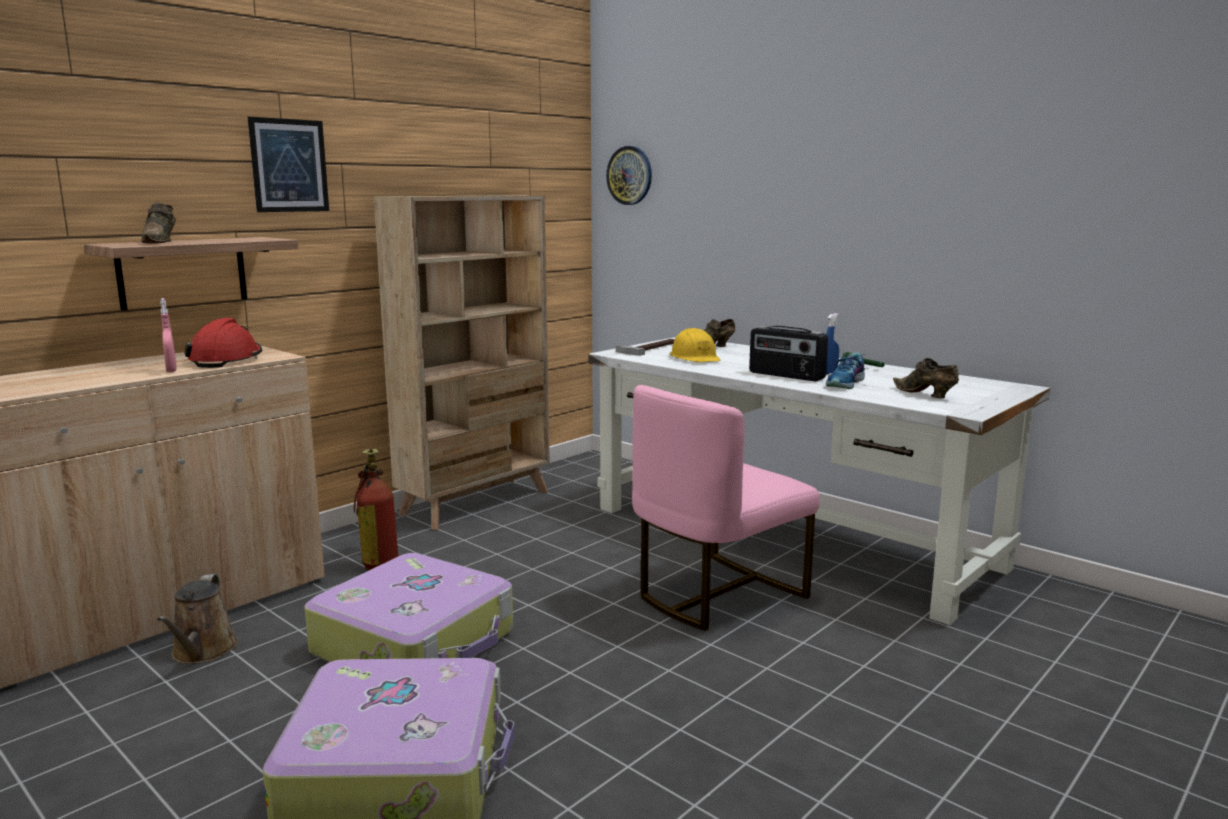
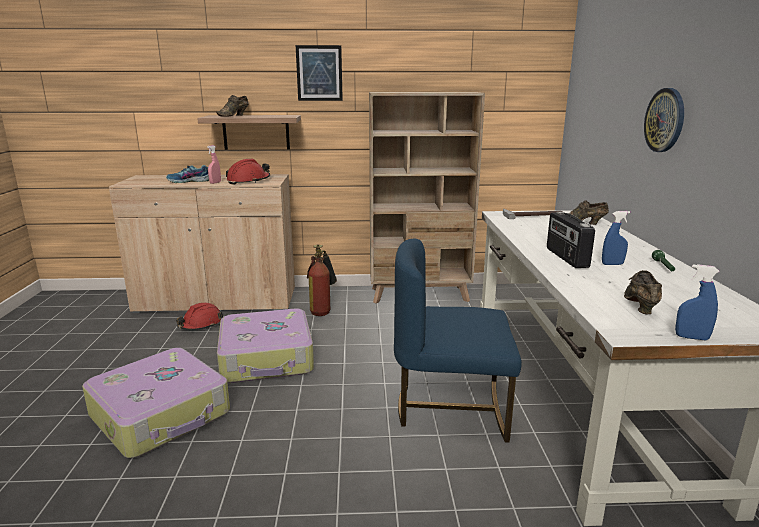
camera: 45 degrees right, 5 degrees up
brown watering can [157,574,239,664] -> red hard hat [176,303,223,330]
wall clock [606,146,652,205] -> wall clock moved to [644,88,684,152]
pink chair [632,385,820,631] -> blue chair [394,239,522,443]
yellow hard hat [670,328,721,362] -> none
shoe [826,352,865,389] -> shoe moved to [166,165,209,183]
none -> blue spray bottle [675,264,720,340]

